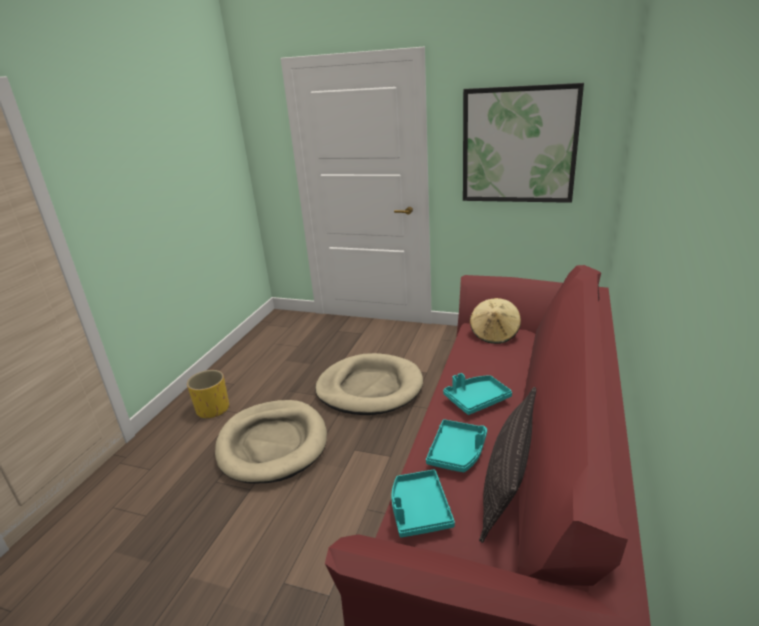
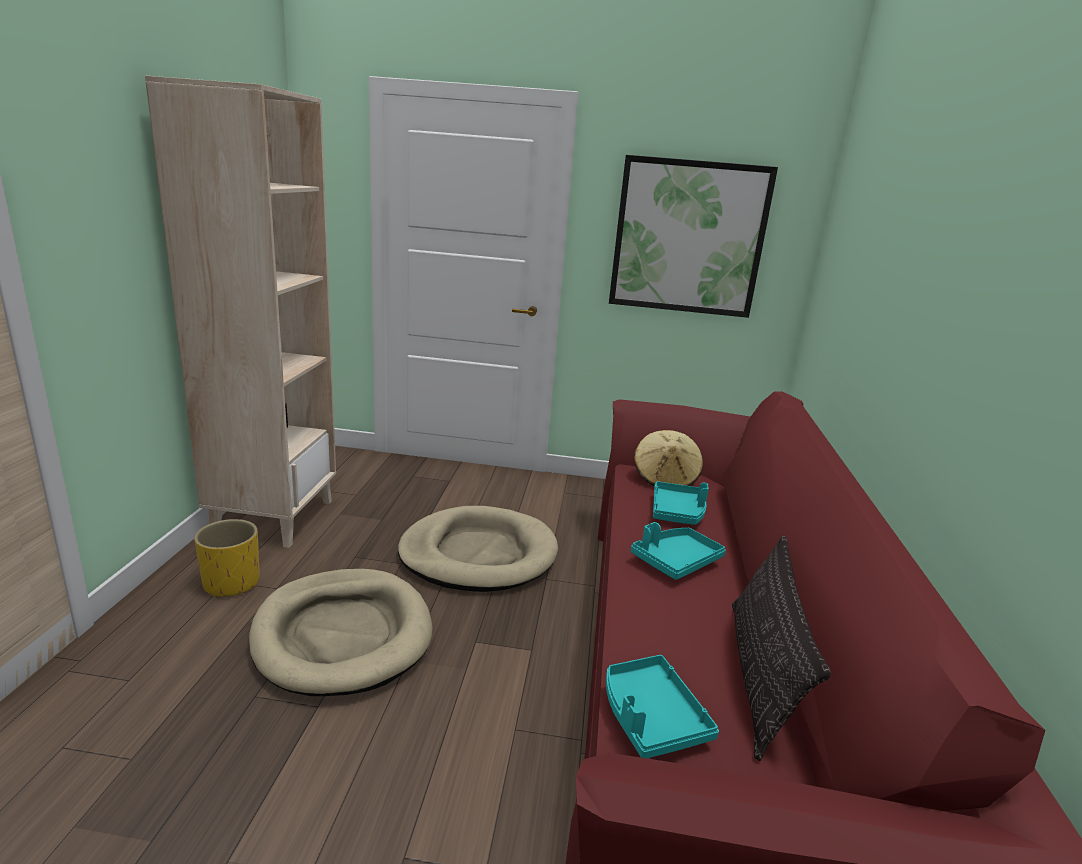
camera: 15 degrees left, 5 degrees down
turquoise tray [426,419,487,472] -> turquoise tray moved to [653,481,709,525]
none -> beige bookcase [145,76,336,548]

